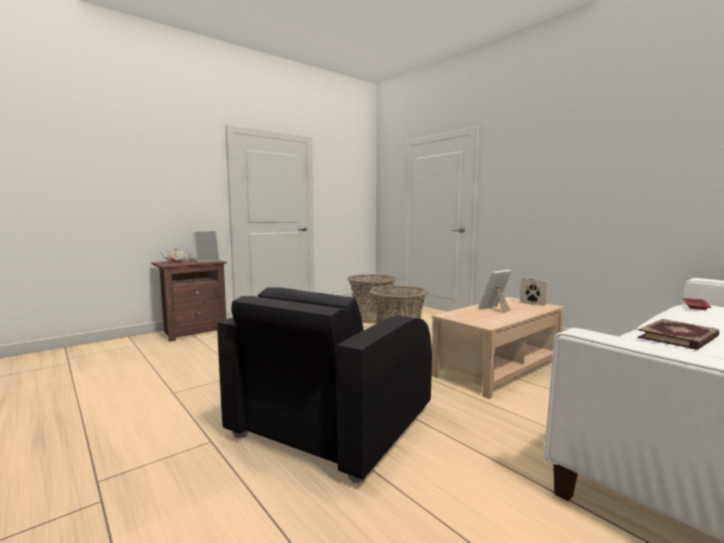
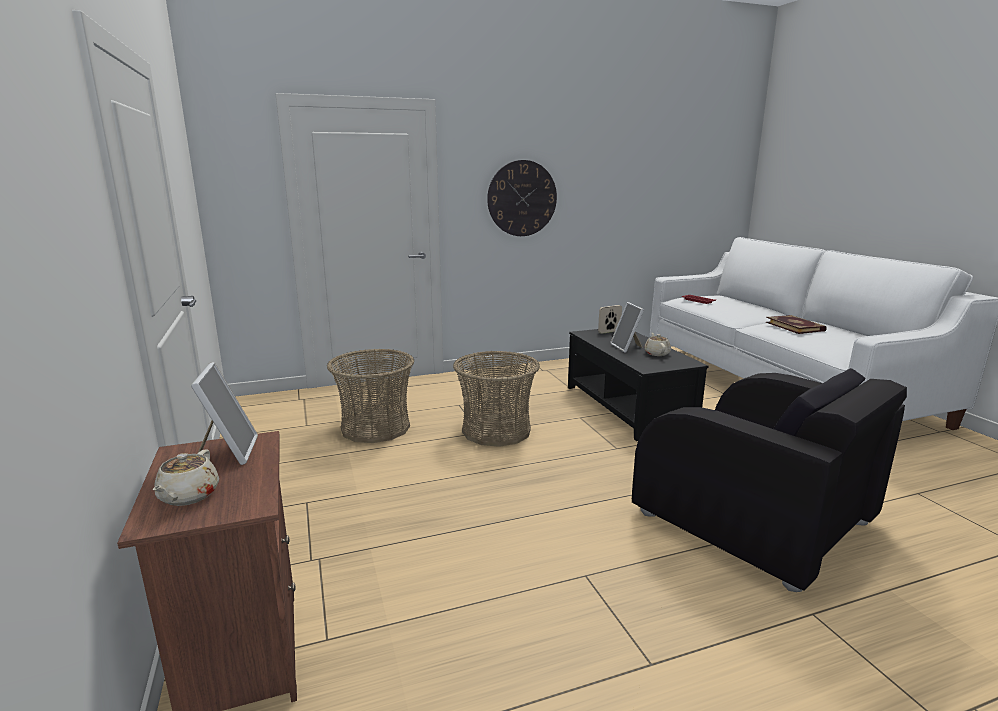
camera: 70 degrees left, 10 degrees up
beige coffee table [431,297,565,399] -> black coffee table [568,329,709,441]
none -> wall clock [487,160,557,236]
none -> beige teapot [645,333,671,356]

